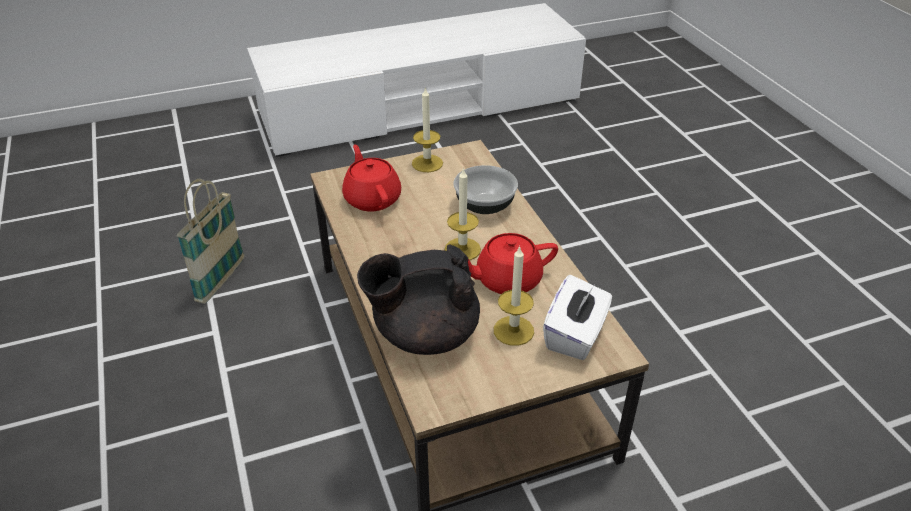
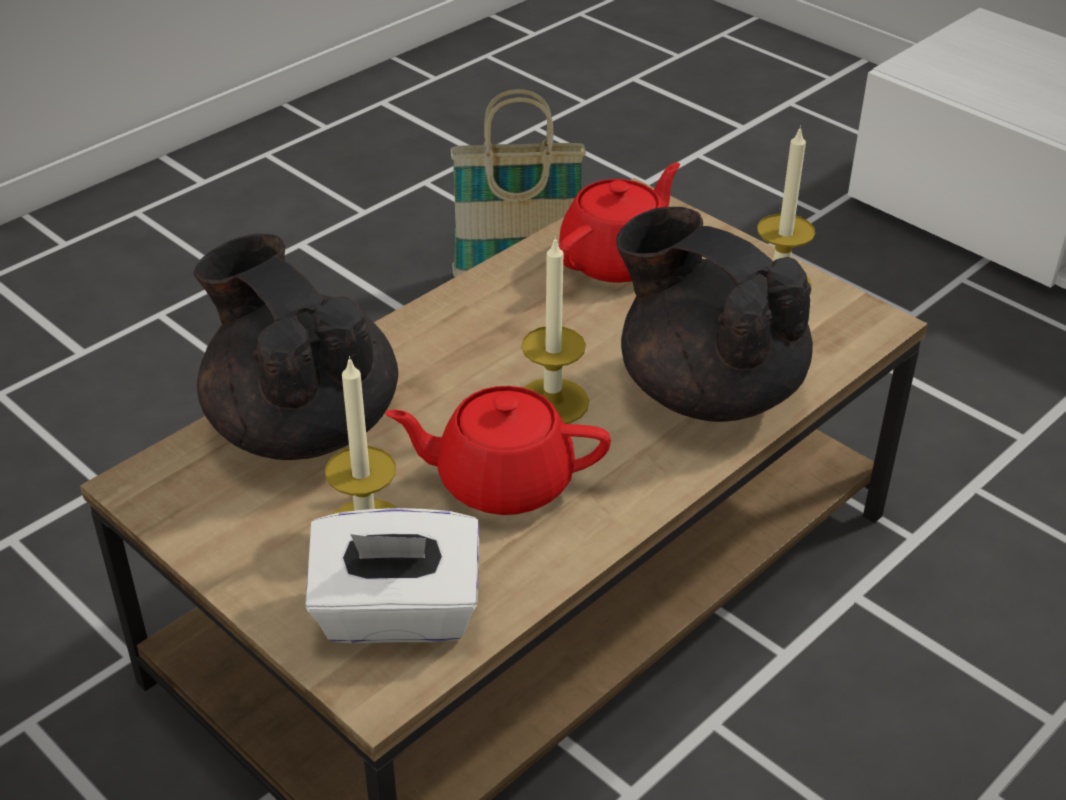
camera: 65 degrees right, 0 degrees up
bowl [453,165,518,214] -> black teapot [616,207,813,422]
red teapot [468,233,558,294] -> red teapot turned 45 degrees counterclockwise [385,386,611,515]

